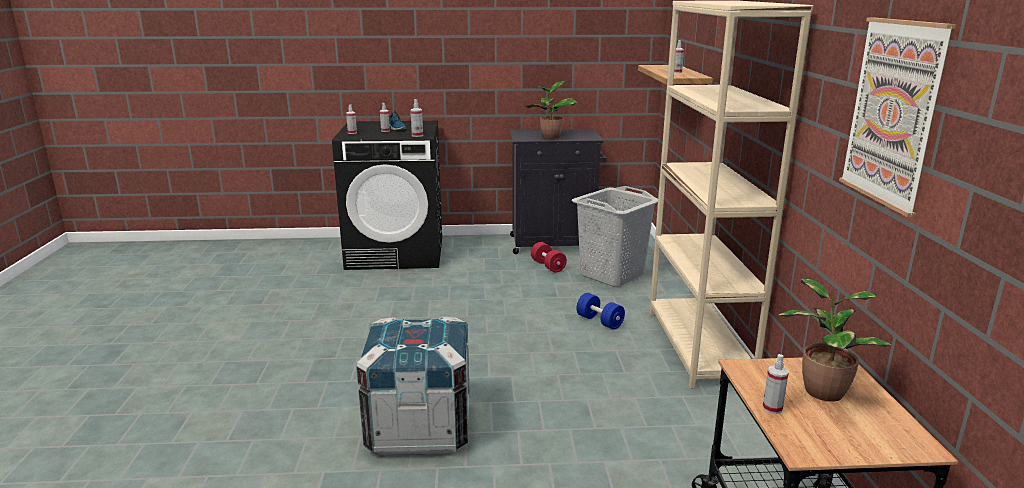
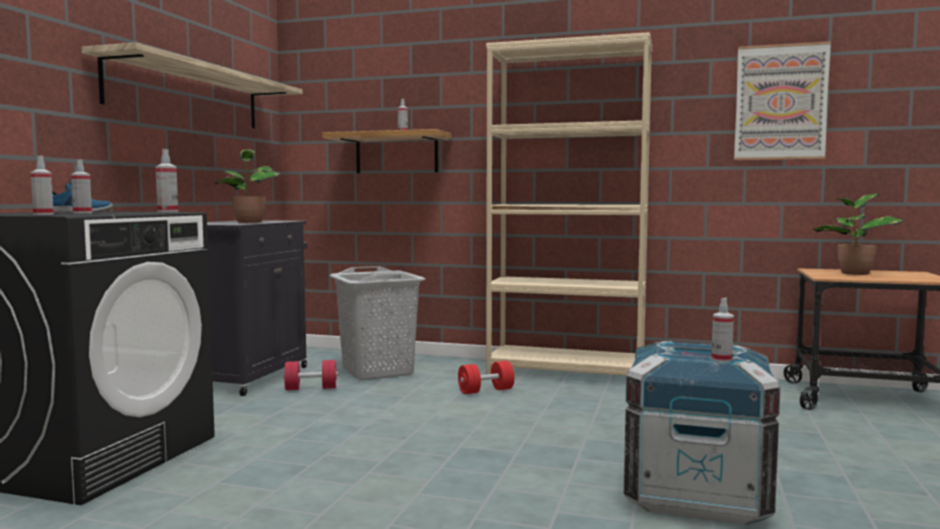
camera: 70 degrees left, 15 degrees down
blue dumbbell [576,293,625,329] -> red dumbbell [458,361,514,394]
spray bottle [762,354,789,414] -> spray bottle moved to [711,298,734,362]
none -> shelf [82,42,303,128]

